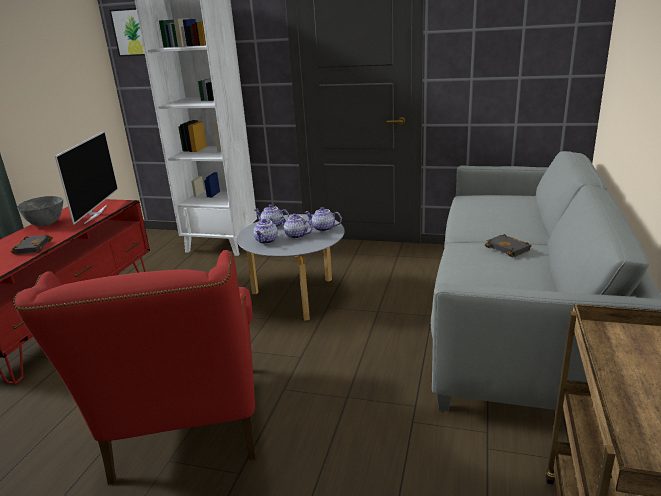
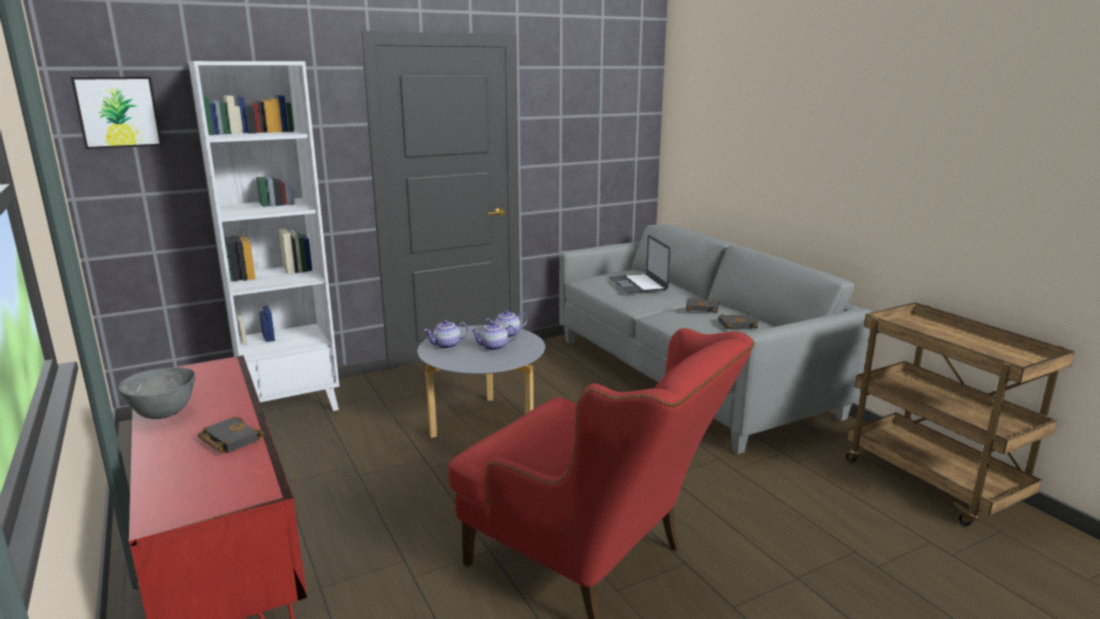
camera: 45 degrees left, 5 degrees down
television [55,131,118,224] -> none
teapot [253,218,278,244] -> none
none -> laptop [609,235,671,293]
none -> black book [718,313,759,329]

